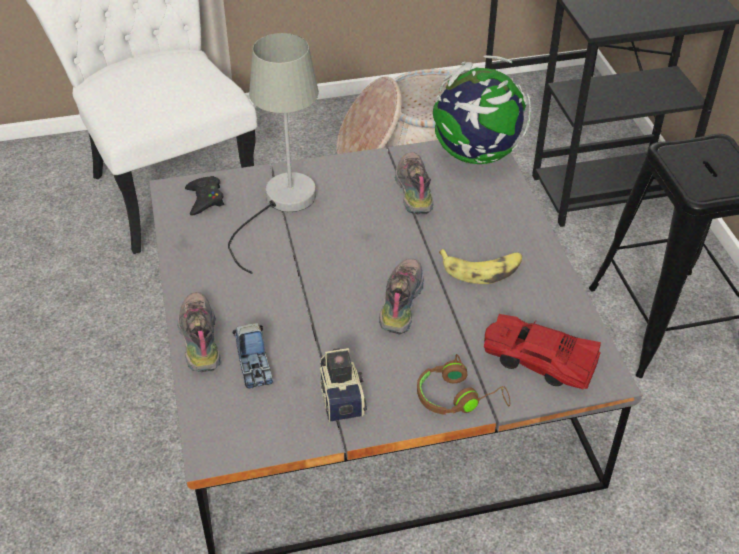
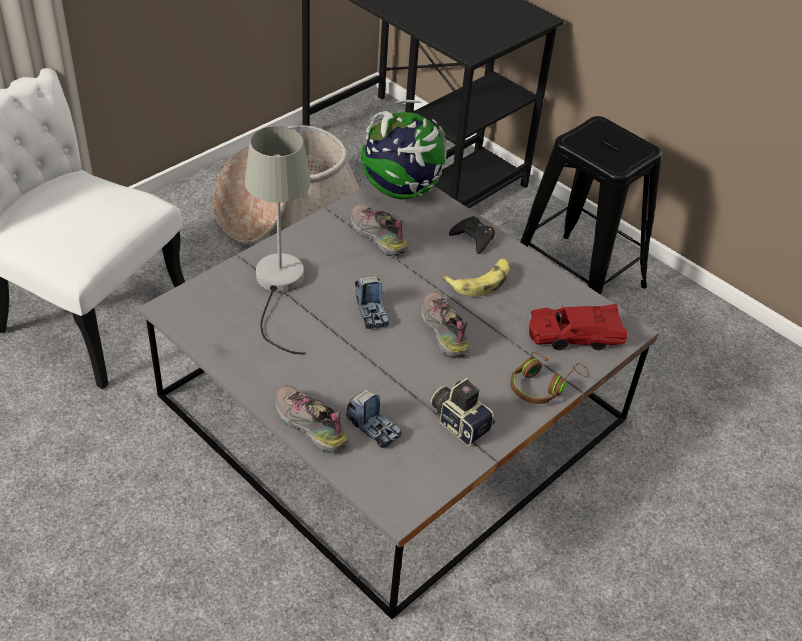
camera: 35 degrees left, 0 degrees up
black game controller [185,176,224,216] -> black game controller moved to [449,216,495,254]
none -> toy truck [355,276,389,329]

